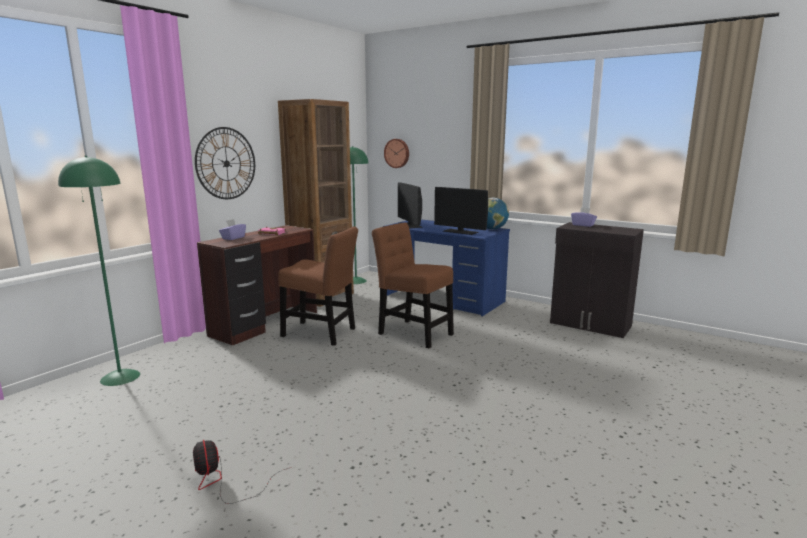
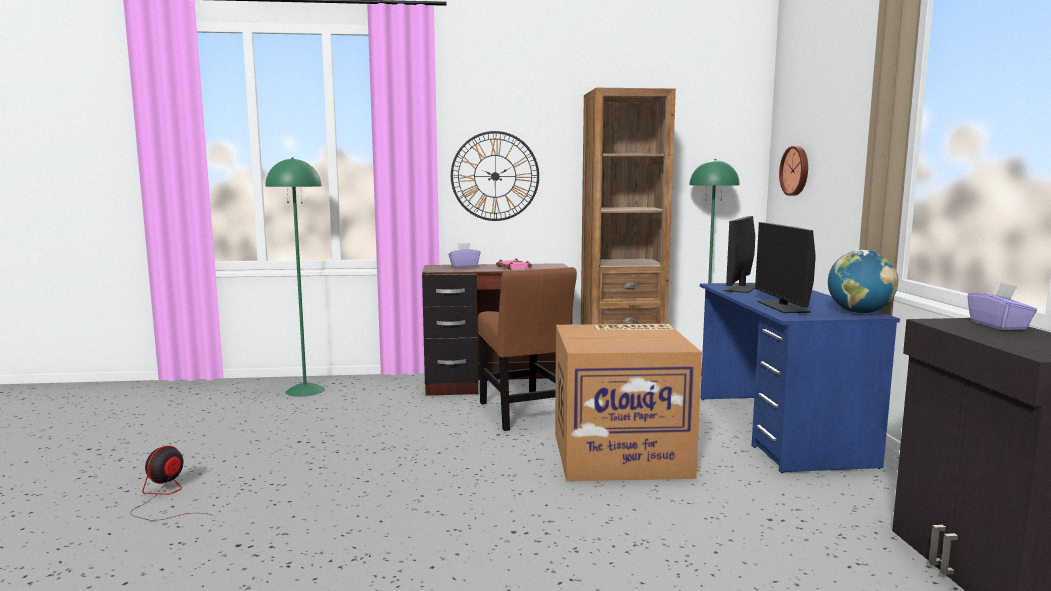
camera: 50 degrees right, 5 degrees down
brown chair [372,222,454,348] -> cardboard box [555,324,702,481]

